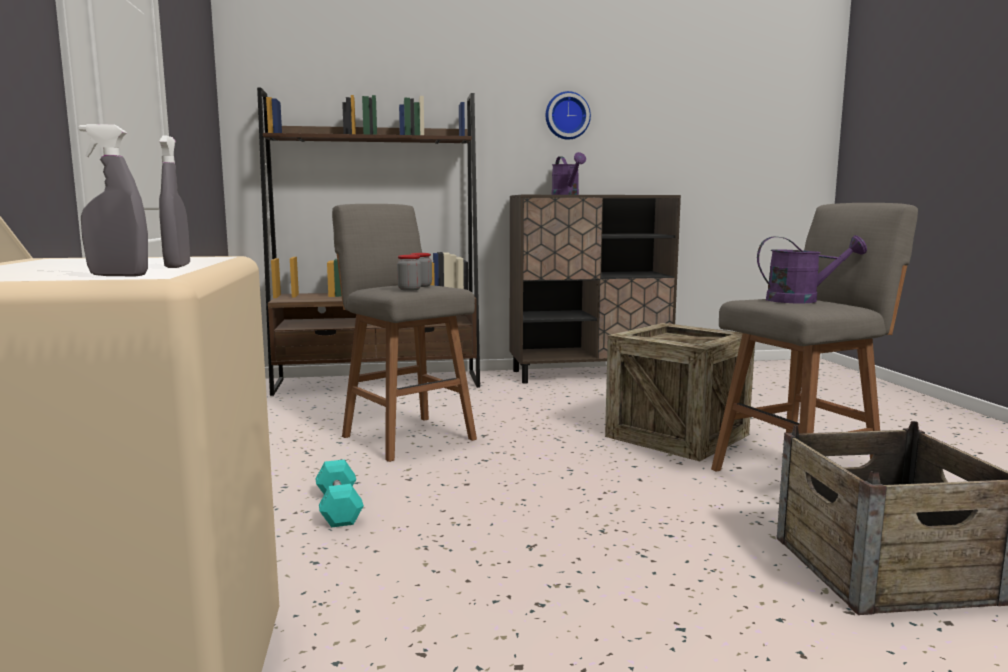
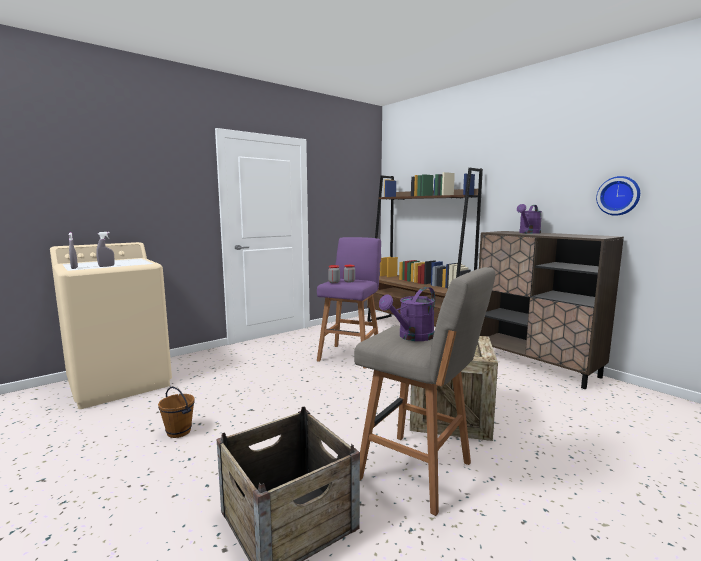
camera: 60 degrees right, 0 degrees up
turquoise dumbbell [315,460,364,528] -> none
grey stool [332,204,477,462] -> purple stool [317,237,381,369]
wall clock [546,91,591,140] -> wall clock moved to [596,176,640,216]
purple watering can [757,235,867,303] -> purple watering can turned 75 degrees clockwise [379,287,435,341]
none -> brown bucket [158,386,195,438]

